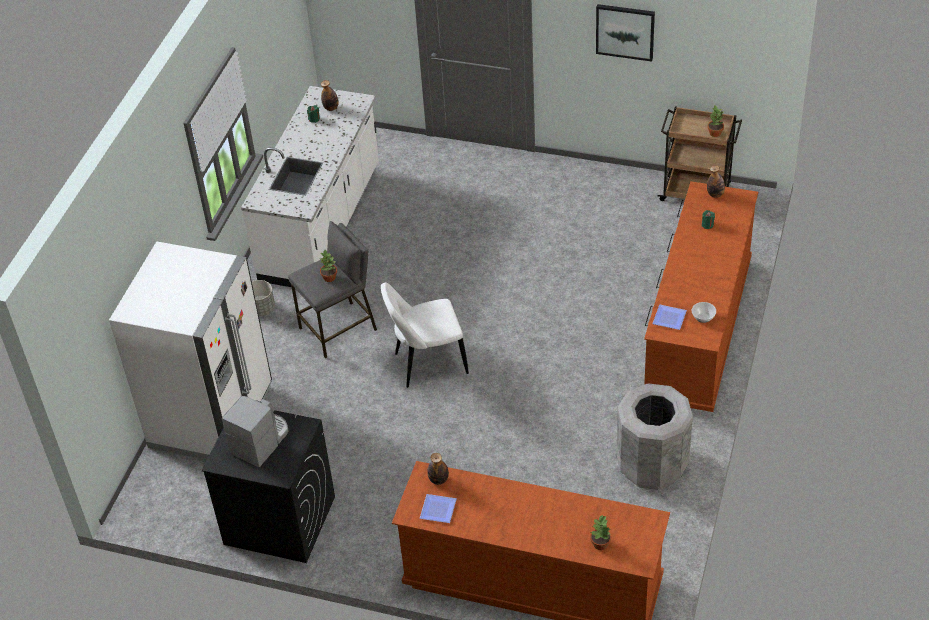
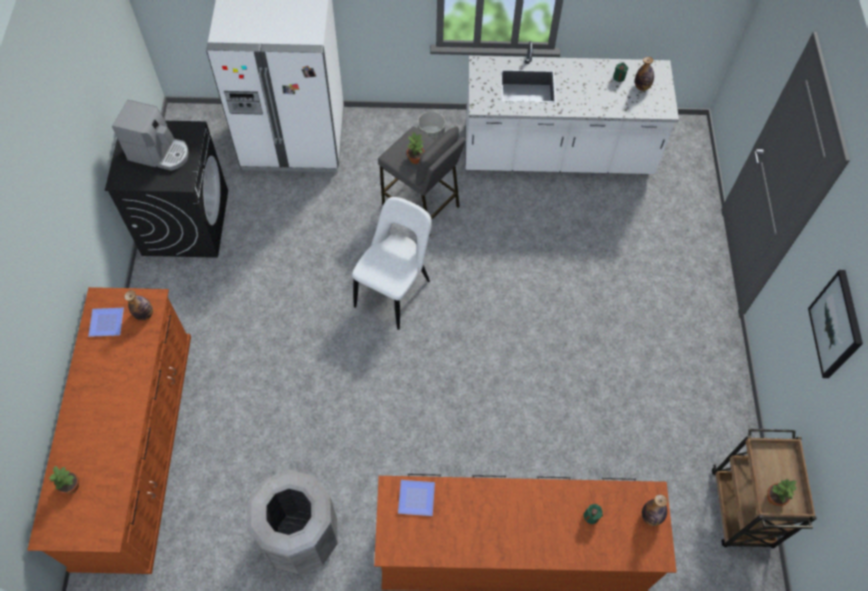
camera: 70 degrees right, 15 degrees up
white chair [381,282,469,388] -> white chair turned 60 degrees clockwise [352,197,432,330]
bowl [691,302,716,323] -> none

